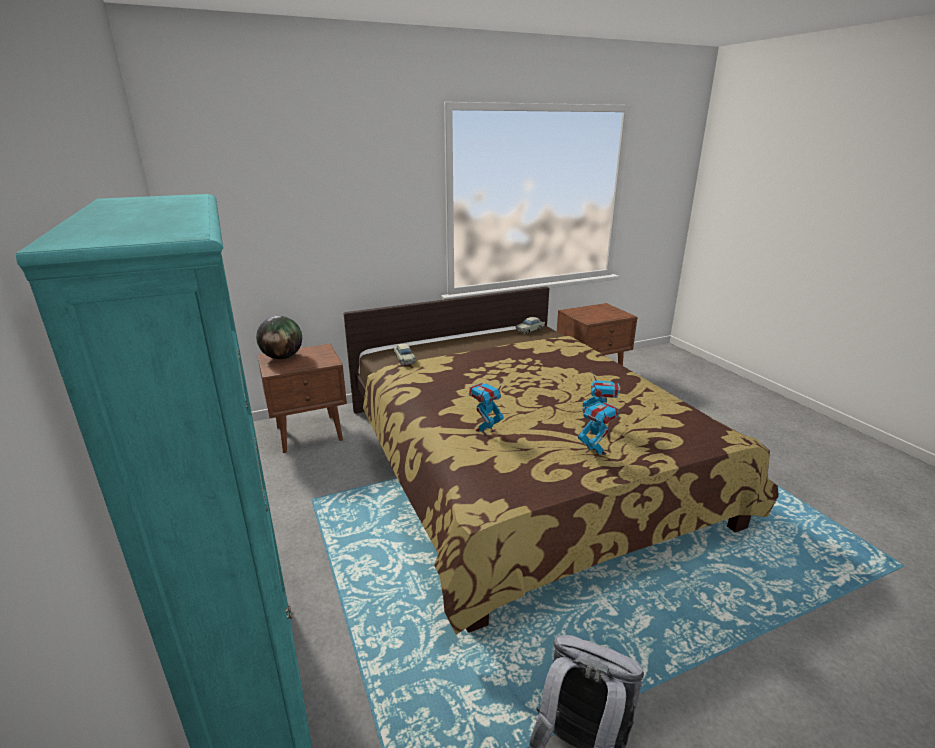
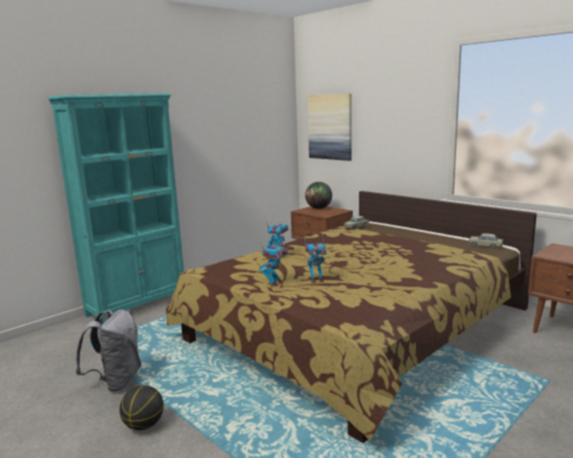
camera: 70 degrees right, 10 degrees down
none -> basketball [119,385,164,430]
none -> picture [308,93,352,161]

